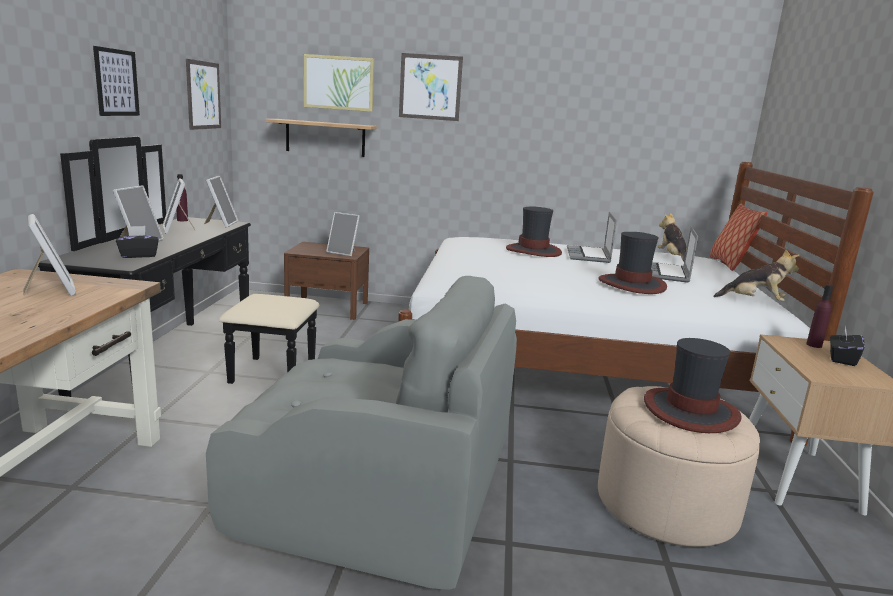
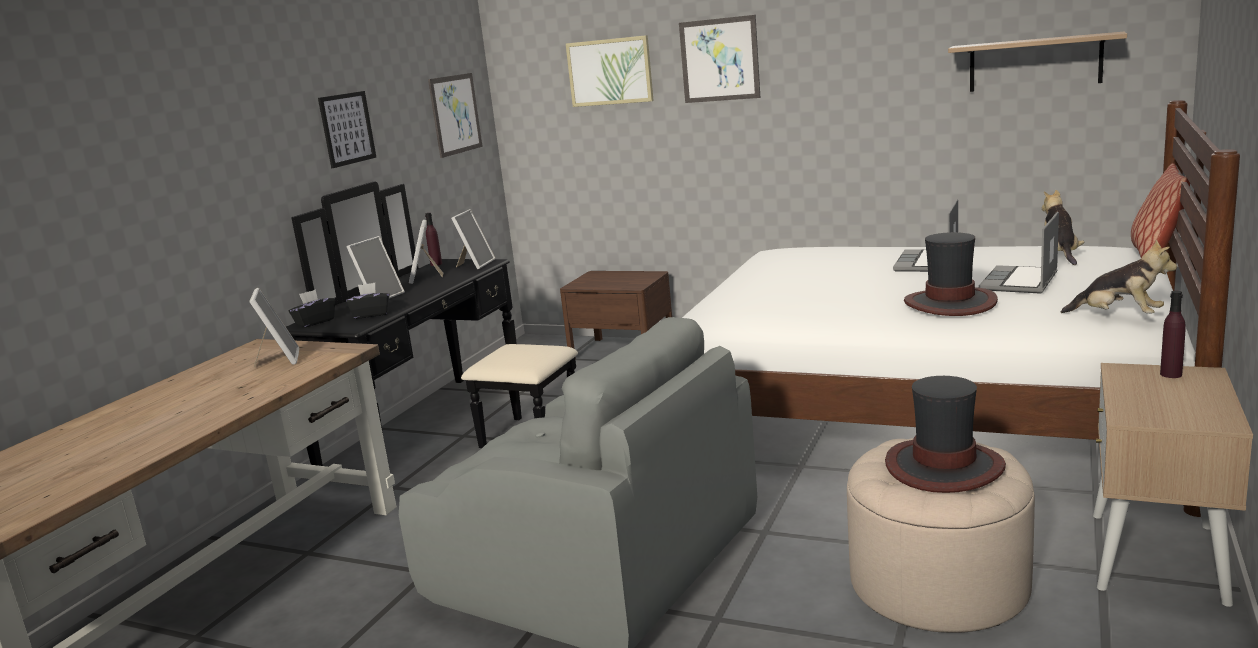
camera: 20 degrees right, 0 degrees up
shelf [265,119,377,157] -> shelf moved to [948,32,1127,92]
picture frame [326,212,360,256] -> none
hat [506,206,562,257] -> none
black tissue box [830,325,865,366] -> black tissue box moved to [289,289,335,327]

